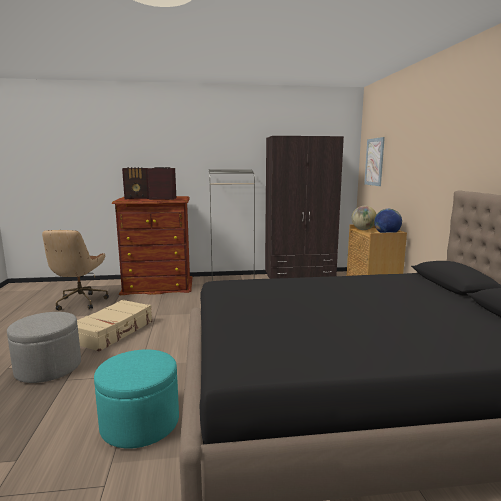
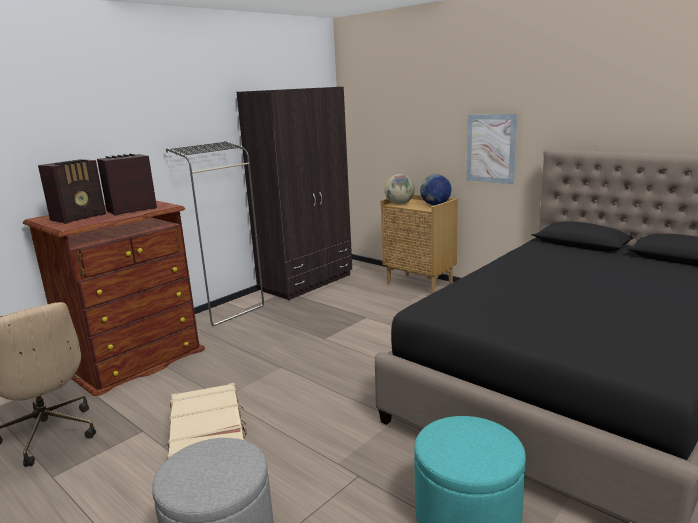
camera: 40 degrees left, 5 degrees up
picture [364,137,385,186] -> picture moved to [466,114,517,184]

